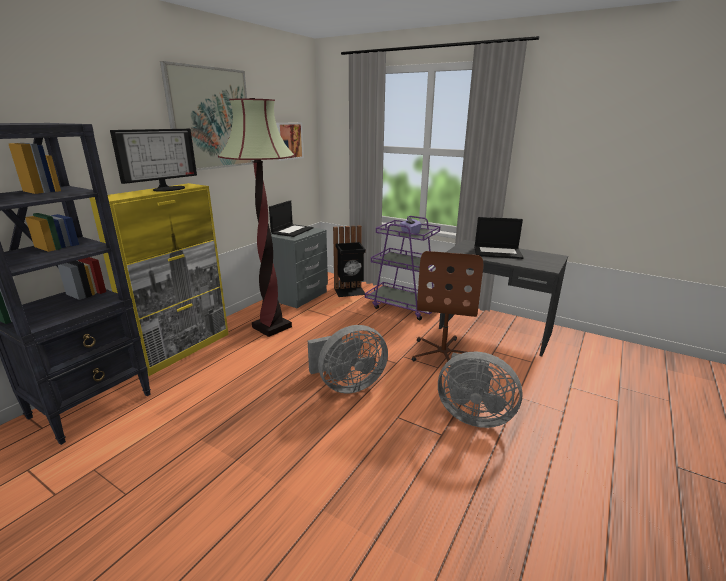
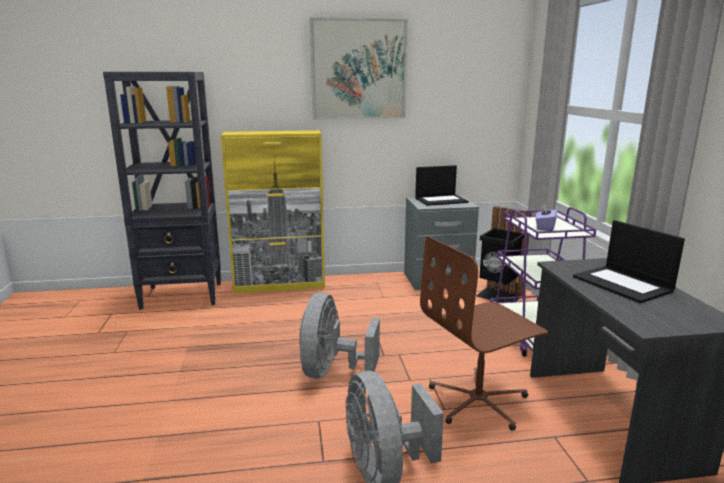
camera: 50 degrees right, 5 degrees down
monitor [110,129,197,191] -> none
floor lamp [218,98,295,337] -> none
picture [276,123,304,161] -> none
grey fan [308,325,388,394] -> grey fan turned 75 degrees clockwise [299,293,380,379]

